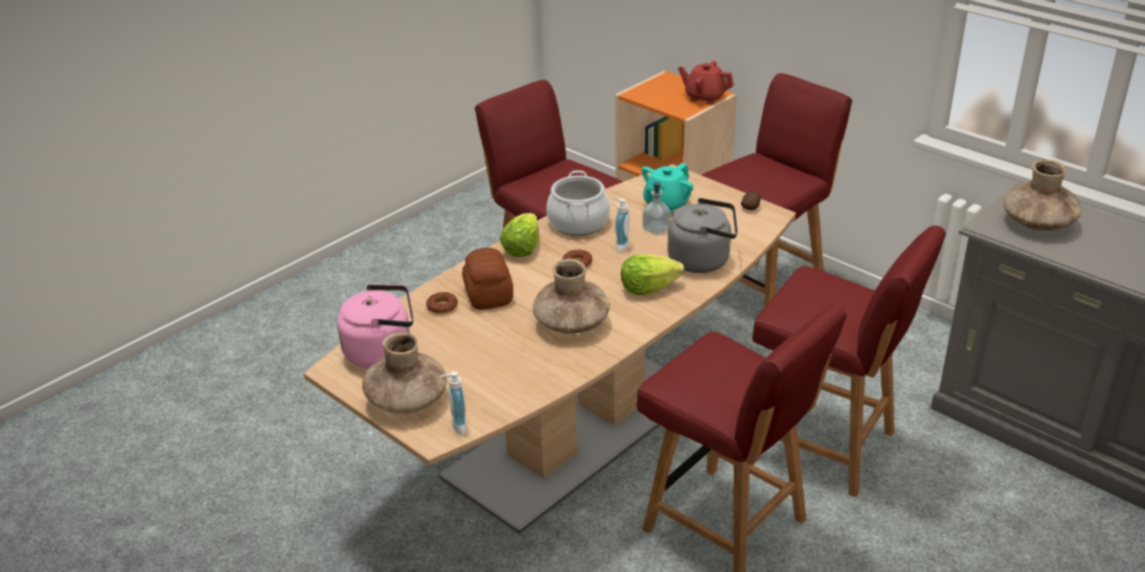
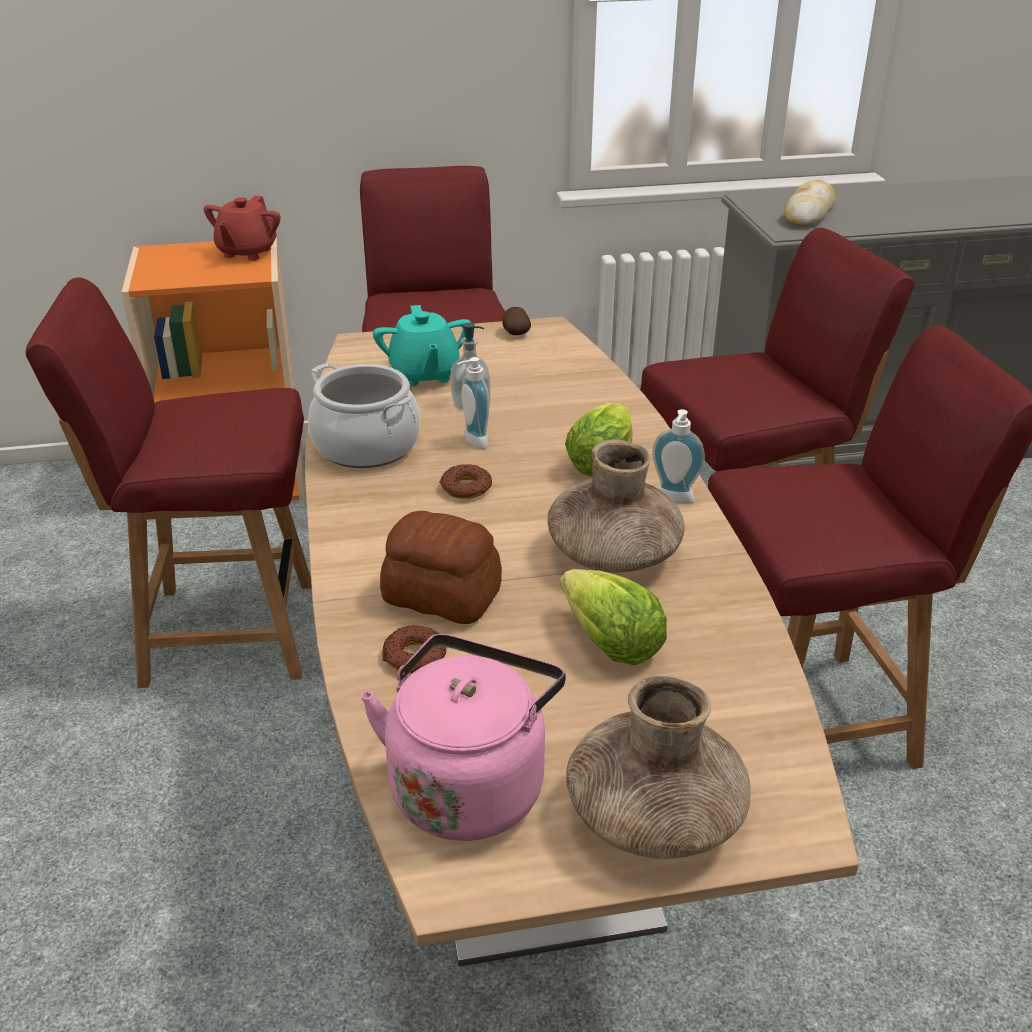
camera: 55 degrees left, 0 degrees up
soap dispenser [440,371,467,435] -> soap dispenser moved to [652,409,705,504]
lettuce [500,213,539,257] -> lettuce moved to [560,569,667,665]
grey kettle [667,198,738,273] -> none
red teapot [678,61,734,104] -> red teapot turned 45 degrees counterclockwise [204,195,281,261]
brown vase [1003,159,1081,231] -> bread [784,180,836,226]

